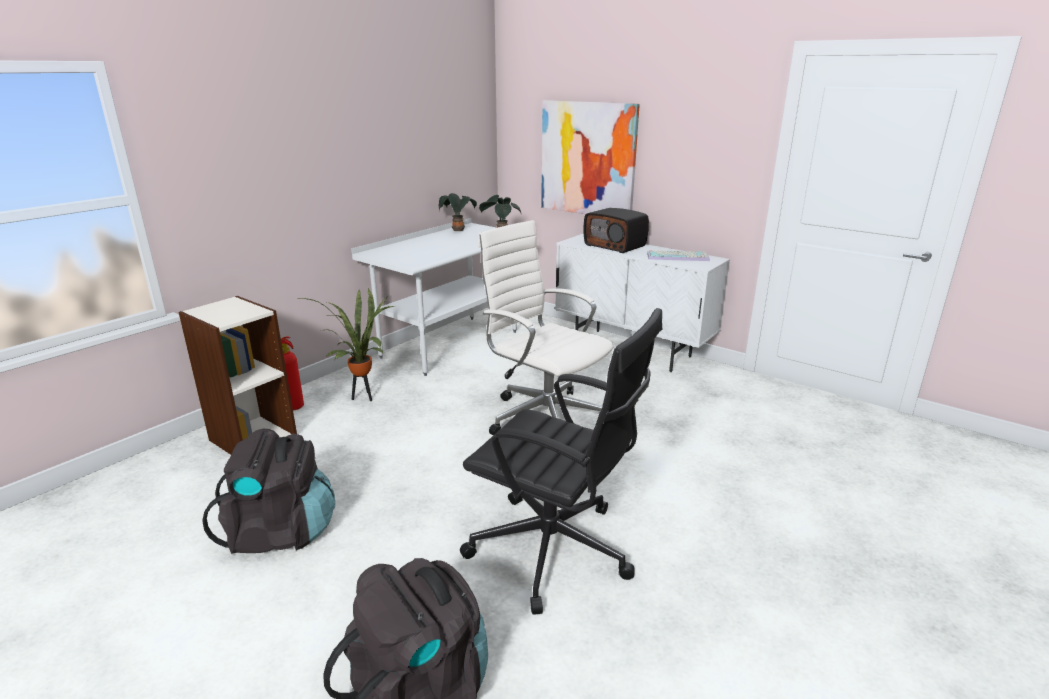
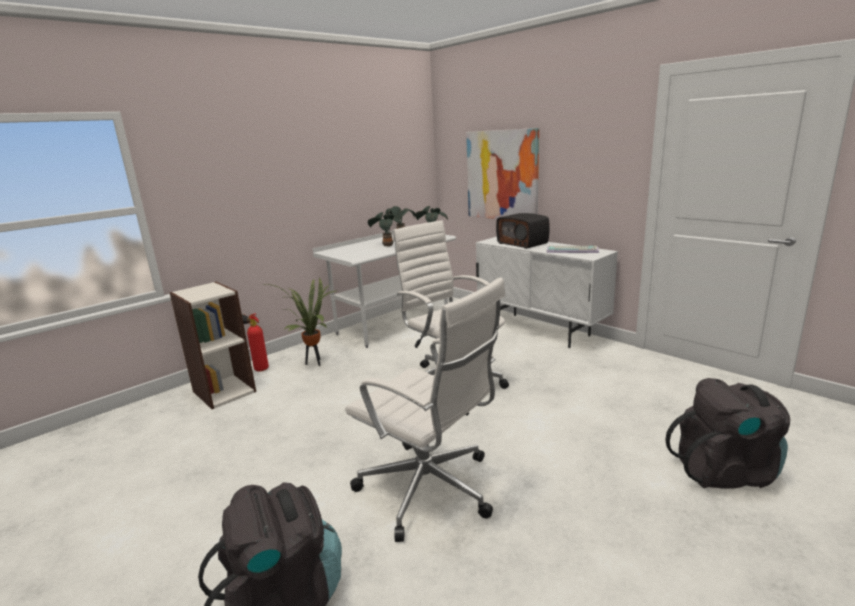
camera: 10 degrees right, 5 degrees down
black backpack [202,429,335,554] -> black backpack moved to [665,378,790,489]
black office chair [460,308,662,615] -> white office chair [345,278,505,542]
none -> potted plant [368,212,403,247]

